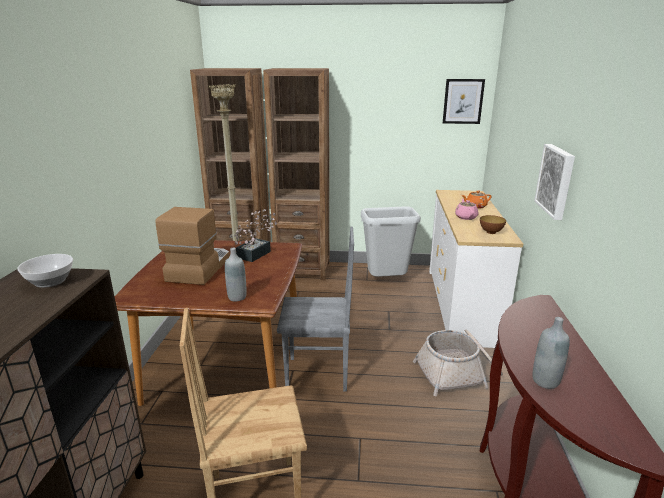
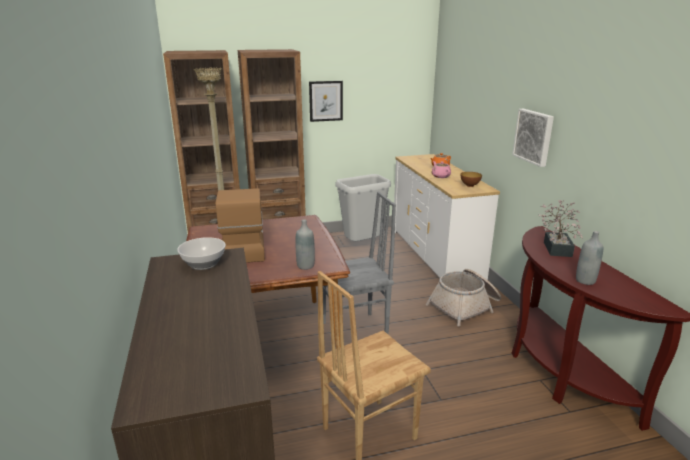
camera: 20 degrees left, 0 degrees up
potted plant [234,209,277,262] -> potted plant moved to [538,200,583,257]
picture [443,79,485,124] -> picture moved to [309,81,343,122]

